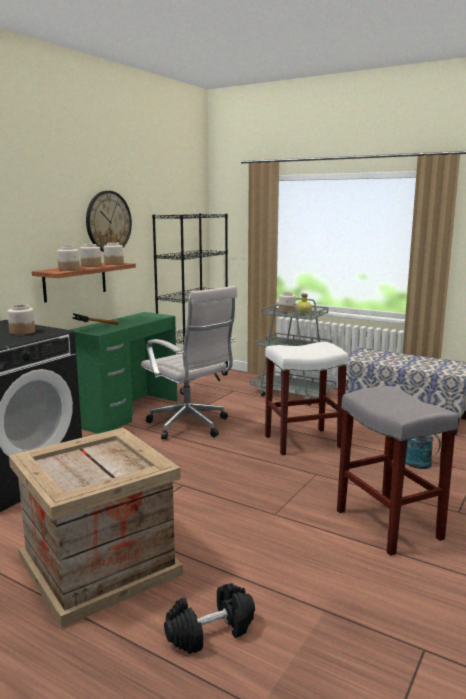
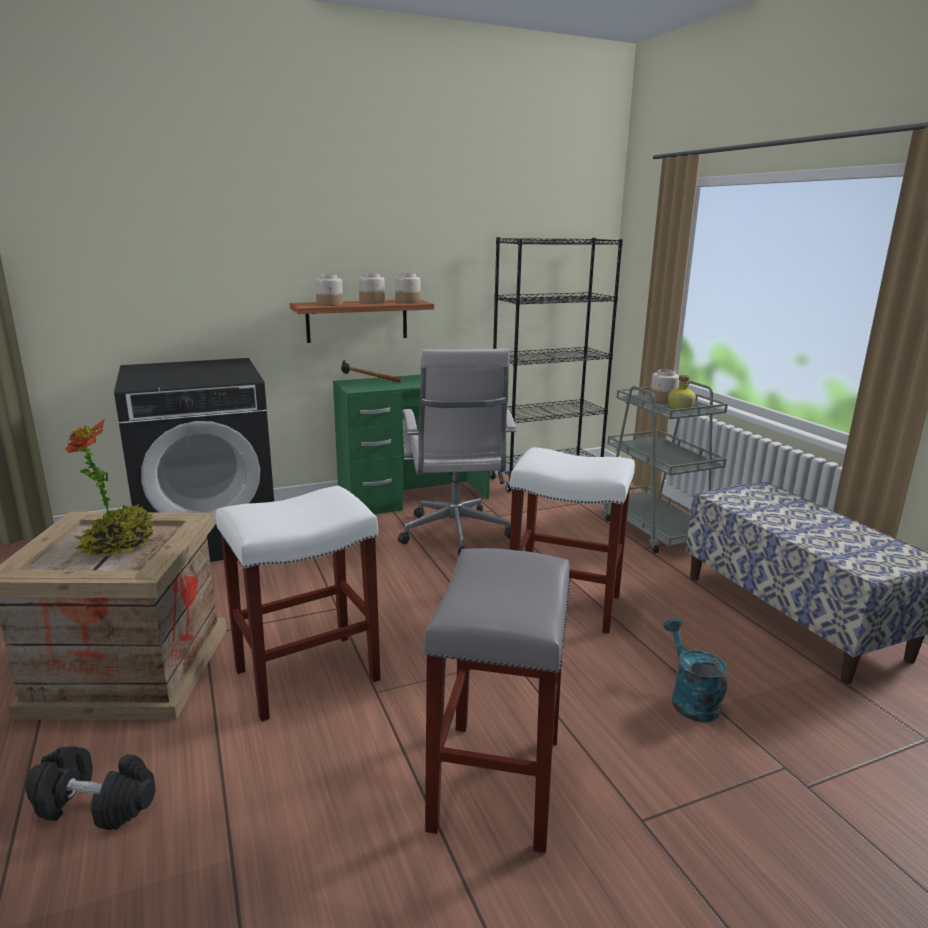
camera: 35 degrees right, 5 degrees up
jar [7,305,35,335] -> none
wall clock [86,191,132,252] -> none
none -> potted plant [65,419,154,557]
none -> white stool [216,486,381,722]

